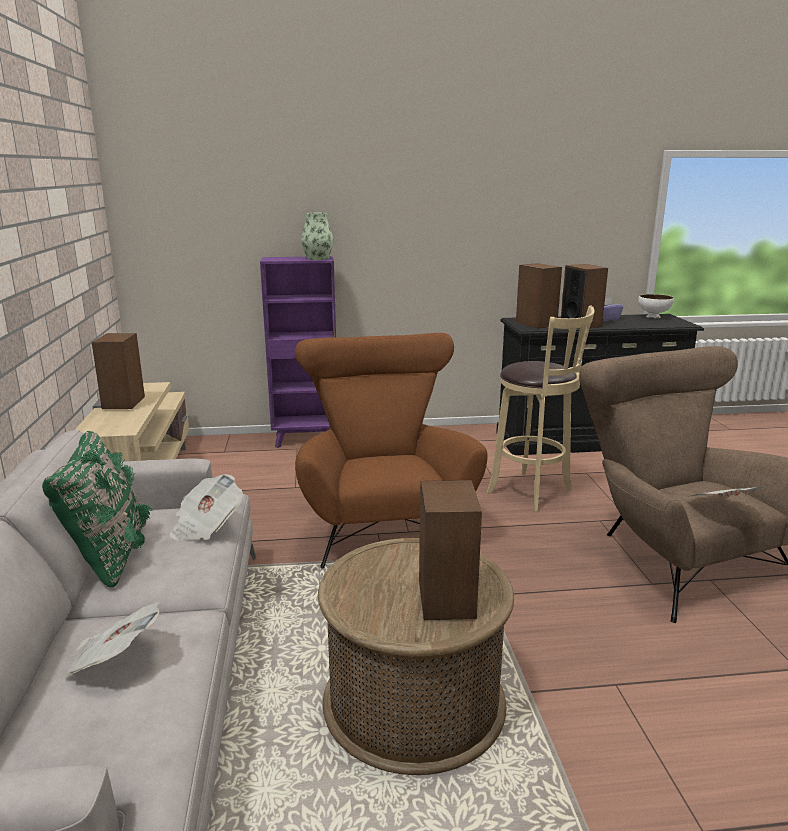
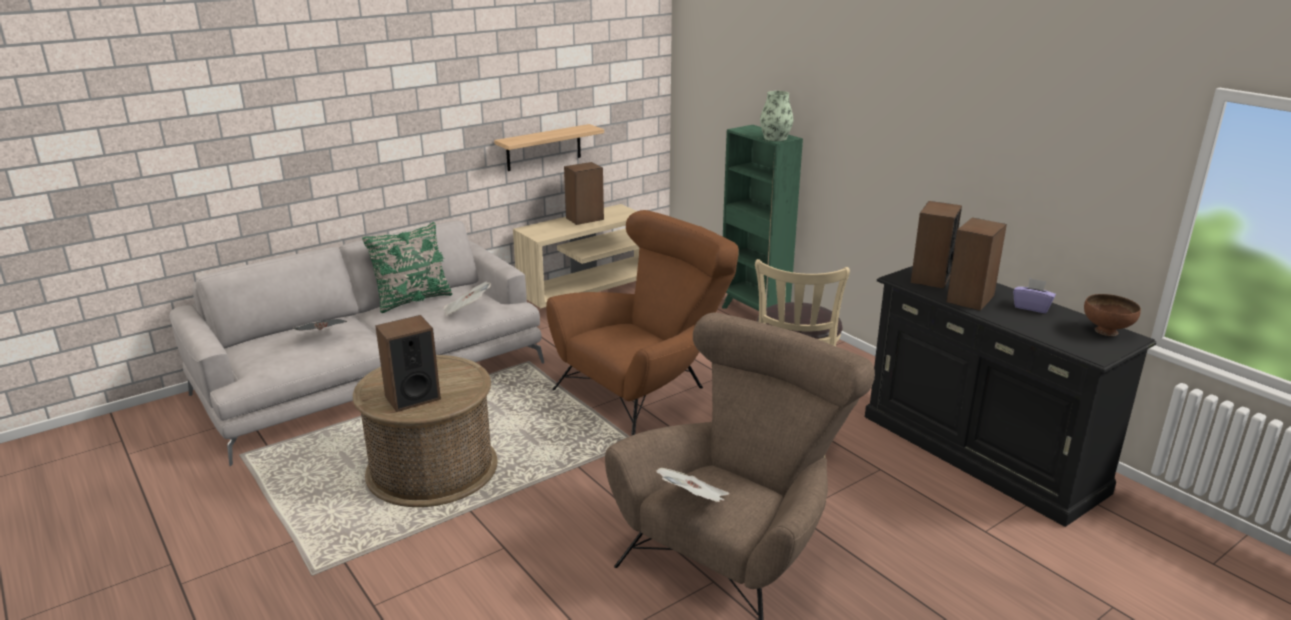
camera: 60 degrees right, 5 degrees up
purple bookcase [260,256,336,448] -> green bookcase [722,125,803,311]
white bowl [638,294,674,318] -> brown bowl [1084,294,1141,336]
none -> shelf [494,124,604,171]

